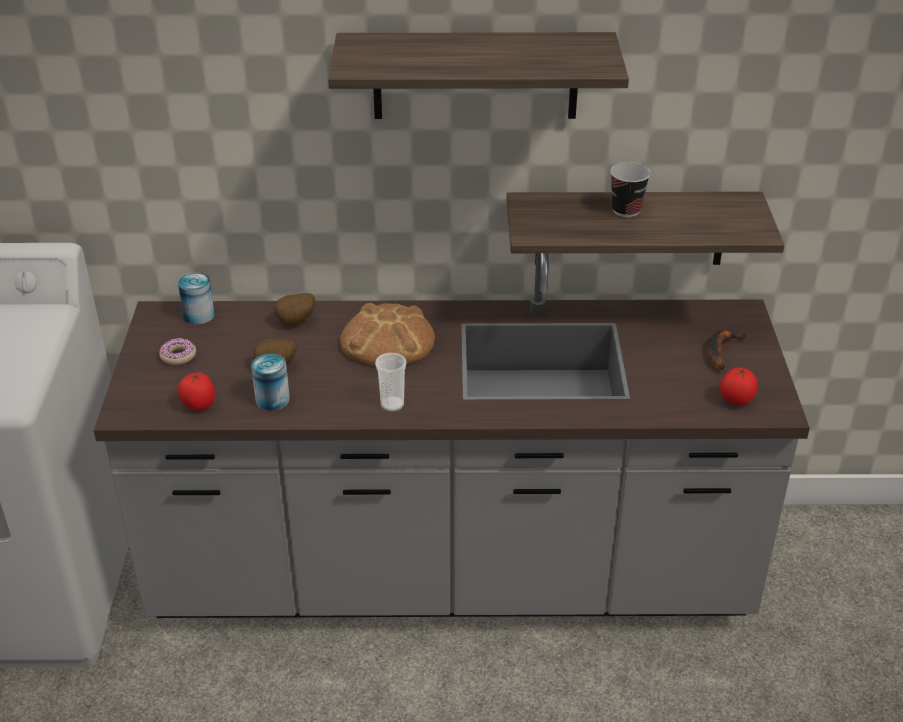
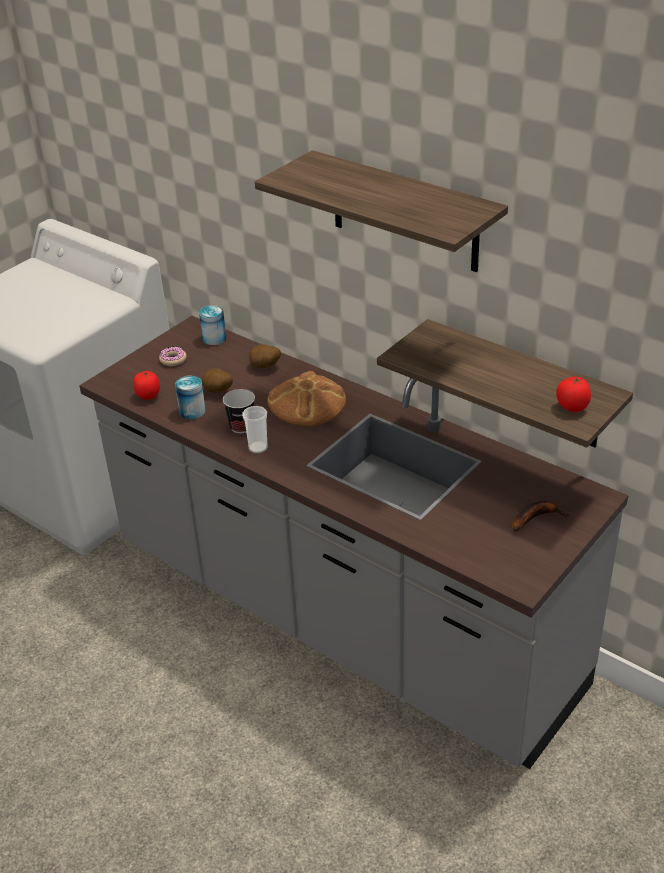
camera: 40 degrees right, 0 degrees up
cup [610,162,650,217] -> cup moved to [223,389,255,434]
tomato [720,367,758,406] -> tomato moved to [556,375,591,412]

